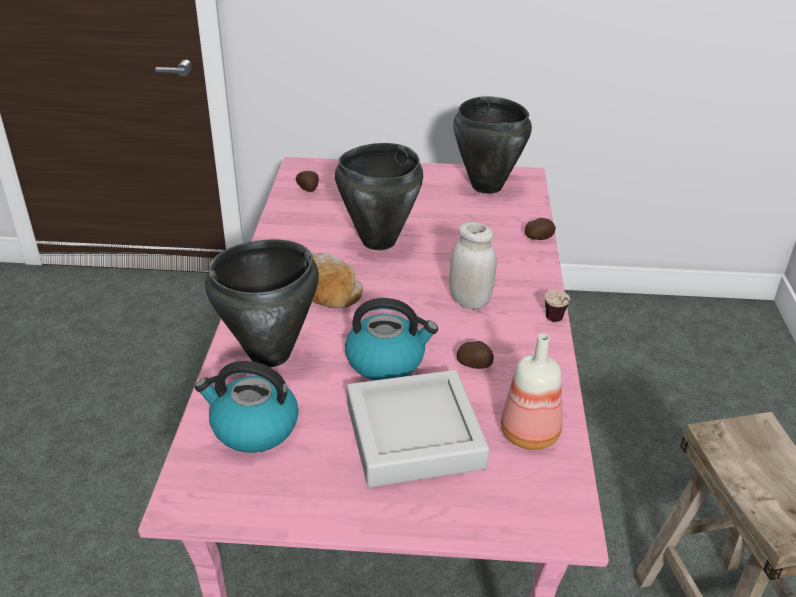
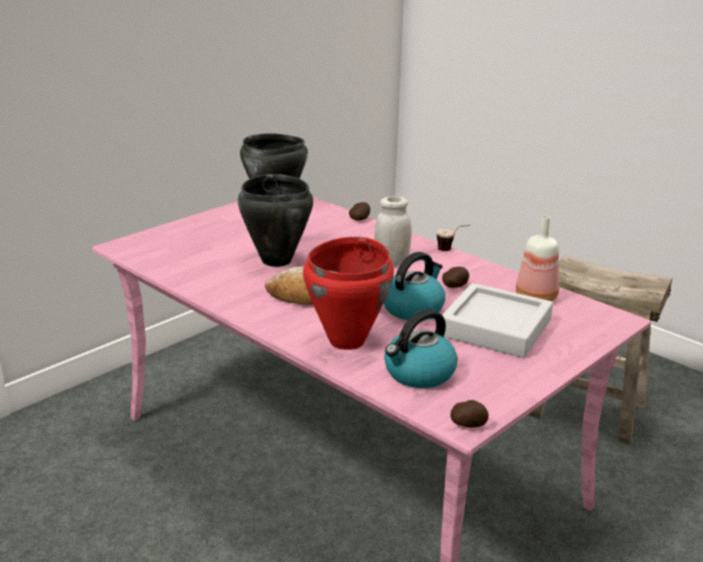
camera: 50 degrees left, 10 degrees down
black cooking pot [205,239,319,367] -> red cooking pot [303,237,394,350]
potato [296,171,319,192] -> potato moved to [451,400,489,428]

